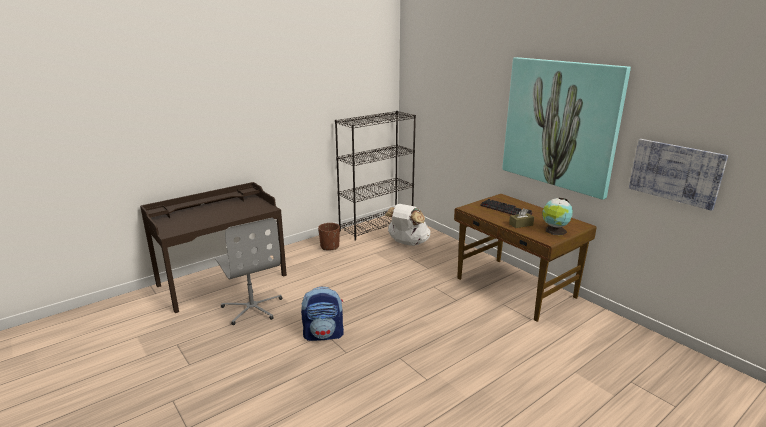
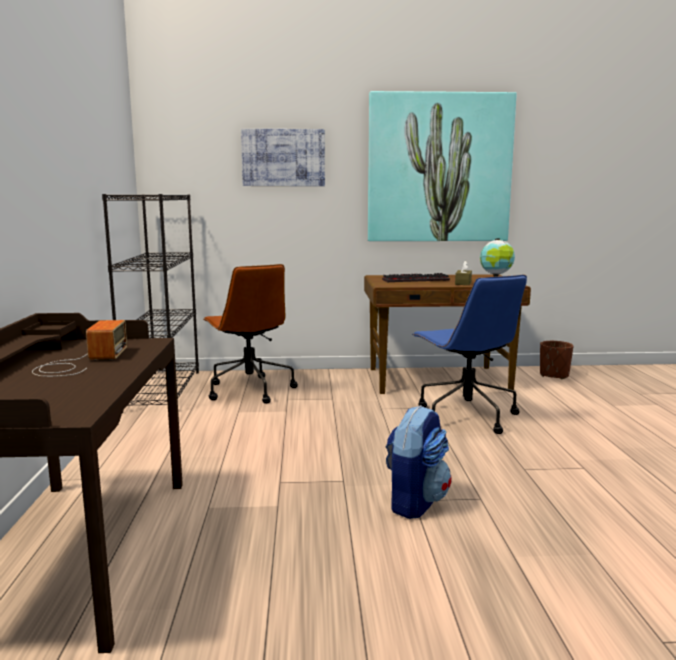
camera: 55 degrees left, 10 degrees down
grey office chair [215,218,282,325] -> none
brown planter [318,223,340,250] -> brown planter moved to [540,341,573,379]
white backpack [385,204,430,246] -> brown office chair [203,264,298,404]
picture [629,139,728,211] -> picture moved to [241,129,325,186]
none -> radio [32,320,127,377]
none -> blue office chair [412,275,527,434]

